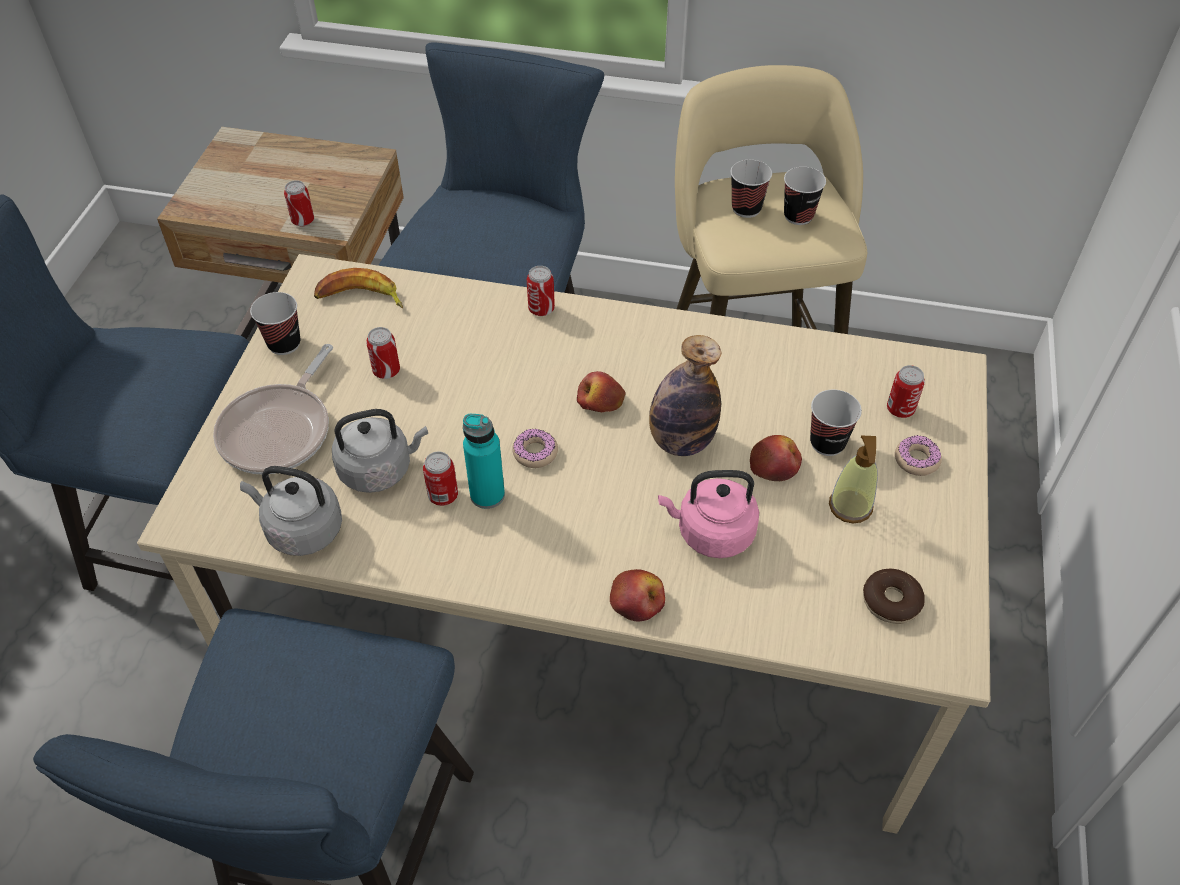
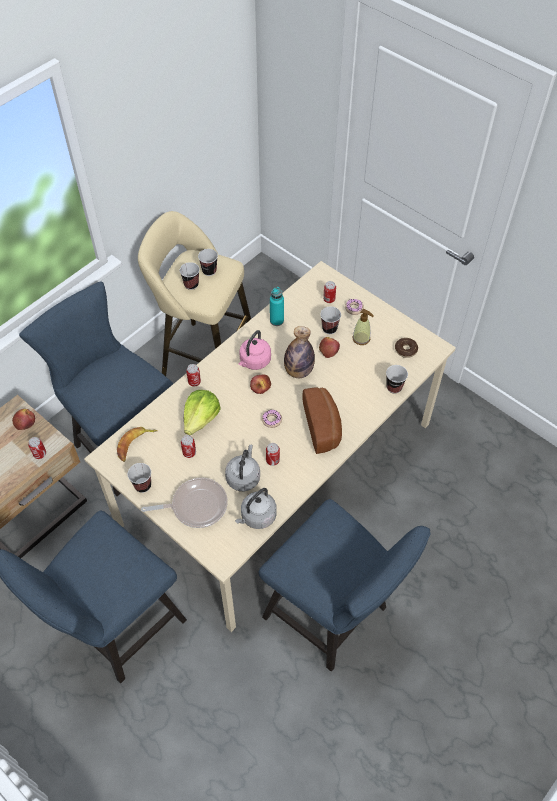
camera: 60 degrees left, 5 degrees up
frying pan [213,344,333,474] -> frying pan turned 60 degrees counterclockwise [141,478,228,528]
turquoise bottle [463,414,505,509] -> turquoise bottle moved to [270,287,284,326]
apple [610,569,665,622] -> apple moved to [12,409,35,430]
pink kettle [658,470,759,558] -> pink kettle moved to [239,330,271,370]
none -> lettuce [184,390,221,435]
none -> bread [302,387,342,454]
none -> cup [386,365,408,394]

